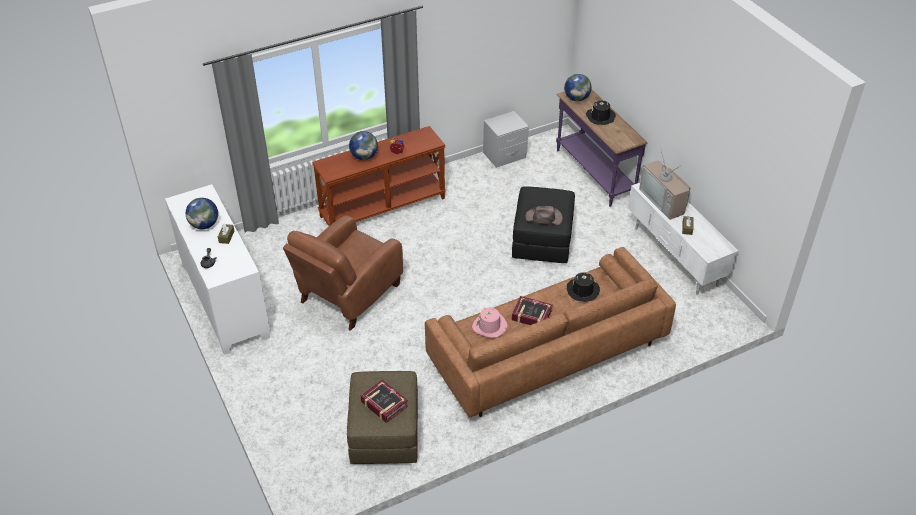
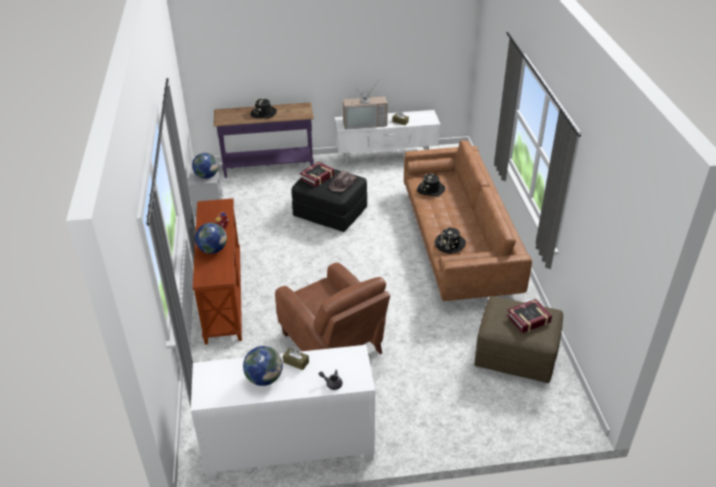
camera: 70 degrees left, 5 degrees down
pink hat [472,308,508,338] -> black hat [435,227,466,254]
book [512,296,553,325] -> book moved to [300,162,334,187]
globe [564,74,592,101] -> globe moved to [192,153,218,179]

